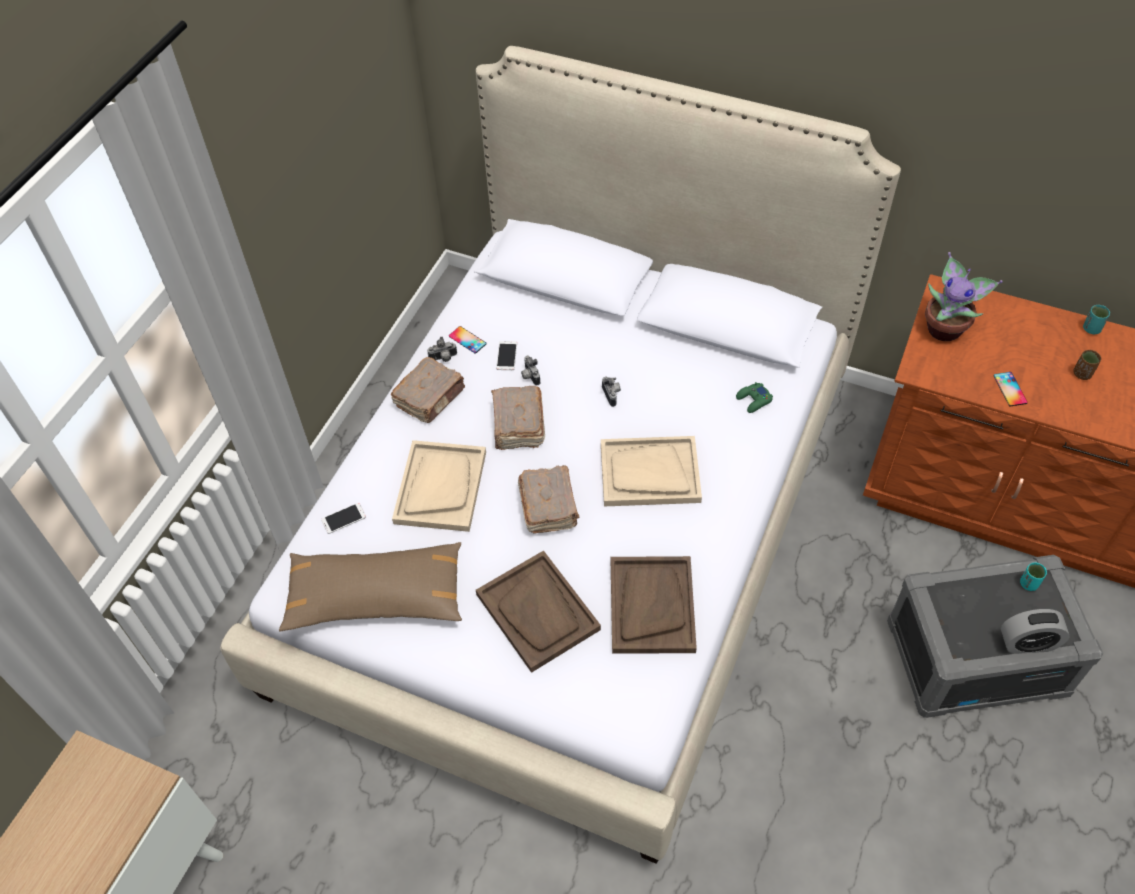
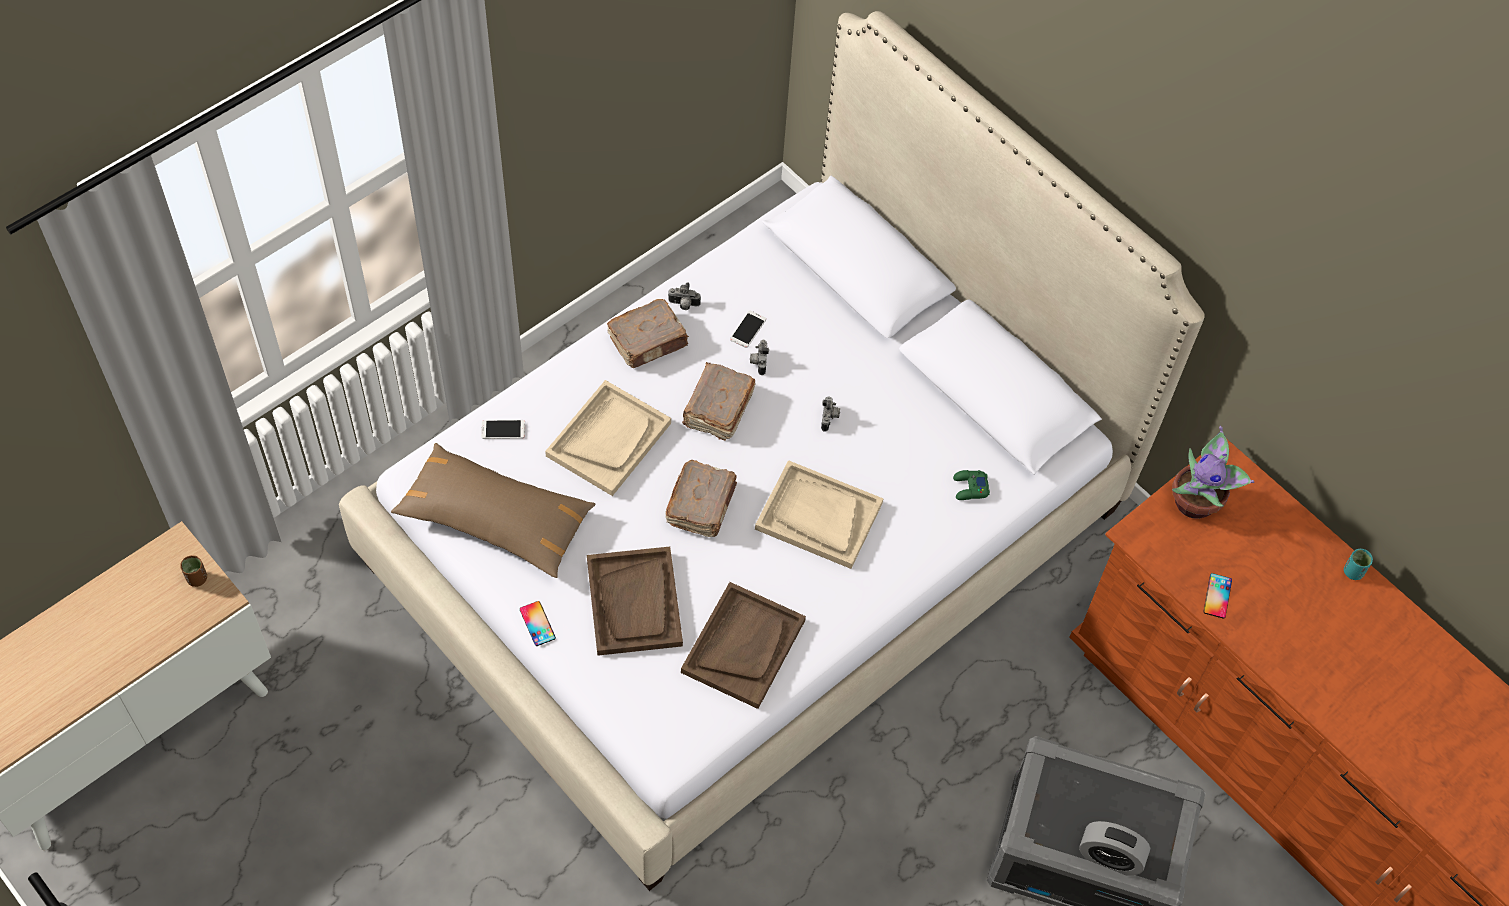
camera: 20 degrees right, 5 degrees up
phone [449,326,487,353] -> phone moved to [520,601,556,646]
turquoise cup [1020,562,1047,591] -> none
brown cup [1073,350,1102,380] -> brown cup moved to [180,555,207,587]

